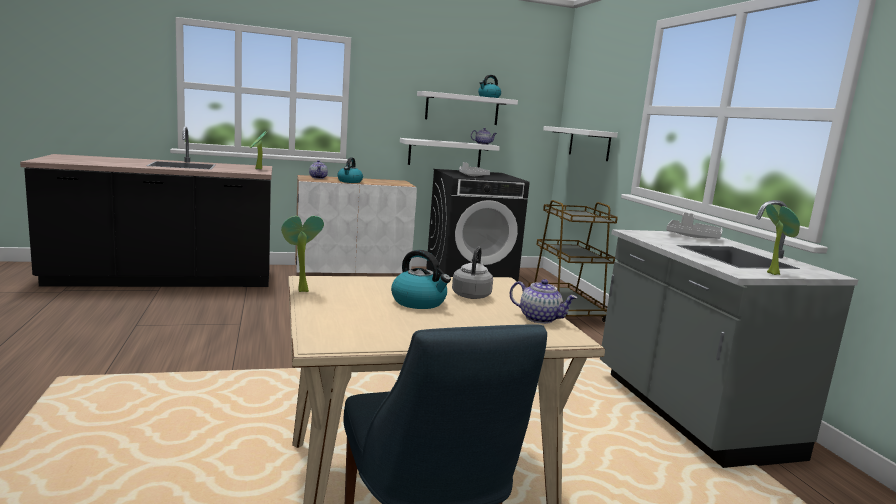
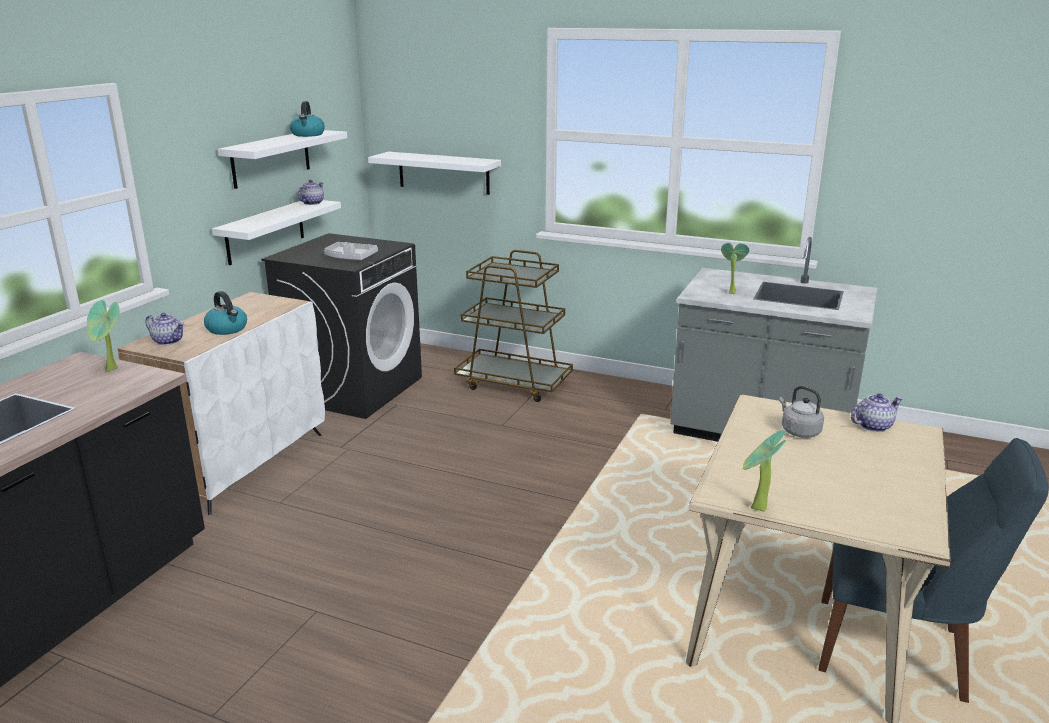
camera: 50 degrees left, 10 degrees up
kettle [391,250,451,309] -> none
grey tray [666,213,723,239] -> none
potted plant [766,204,800,275] -> potted plant moved to [721,243,749,294]

